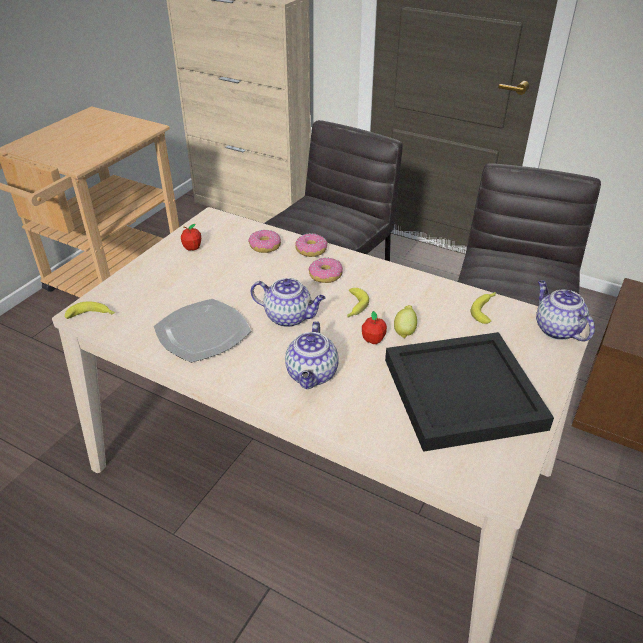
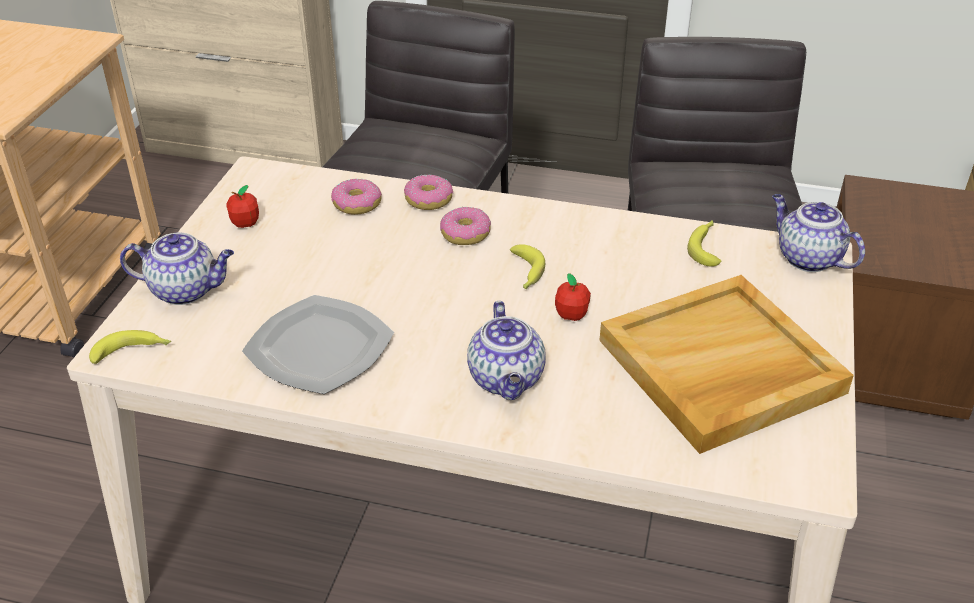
camera: 15 degrees left, 0 degrees up
teapot [251,278,326,327] -> teapot moved to [120,233,234,305]
black tray [385,332,554,452] -> beige tray [599,275,854,454]
lemon [394,305,417,338] -> none

